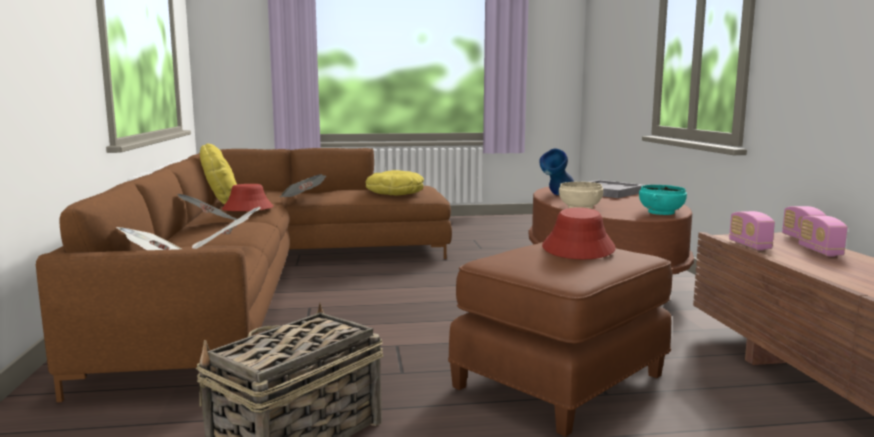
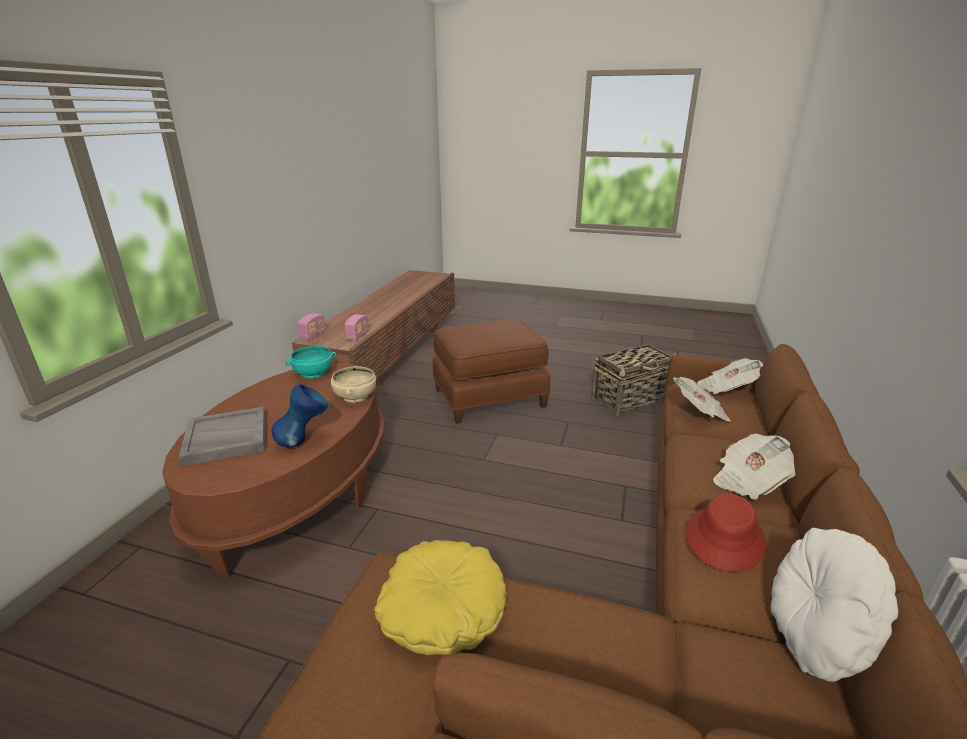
camera: 155 degrees left, 15 degrees up
yellow pillow [200,144,237,205] -> white pillow [770,528,898,682]
newspaper [279,174,326,197] -> none
red hat [542,207,616,259] -> none
radio [799,216,848,257] -> none

